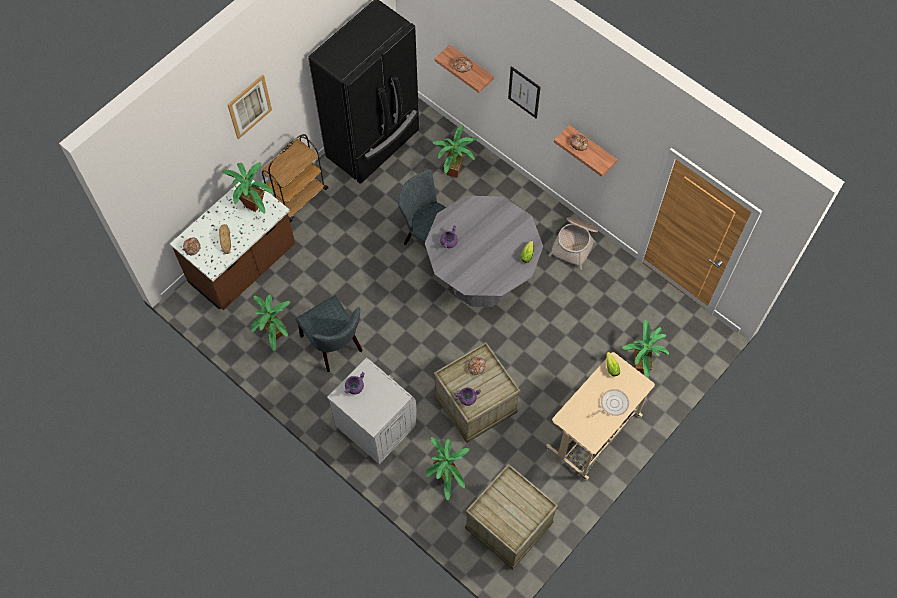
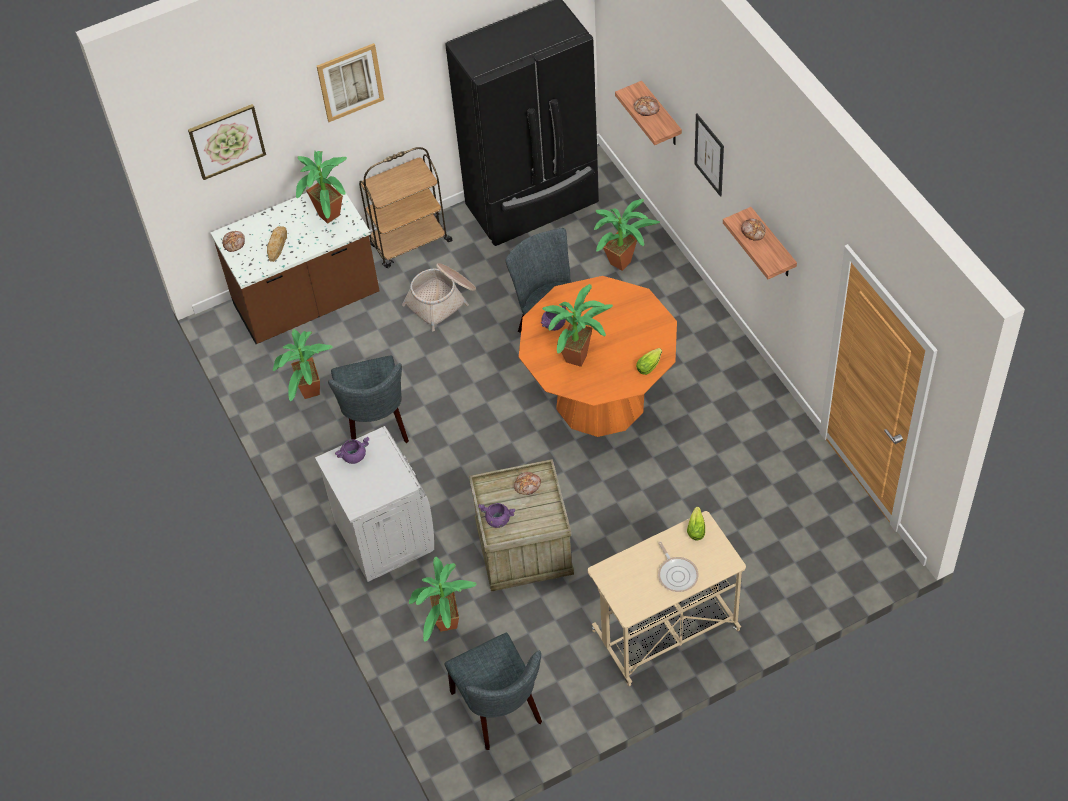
camera: 25 degrees right, 10 degrees down
grey dining table [425,196,543,307] -> orange dining table [519,276,677,437]
crate [465,464,559,569] -> grey chair [445,633,542,750]
basket [549,217,598,270] -> basket moved to [402,263,476,331]
frying pan [591,389,629,417] -> frying pan turned 75 degrees clockwise [658,542,699,592]
potted plant [622,320,669,378] -> potted plant moved to [542,284,613,367]
none -> picture [188,104,266,180]

